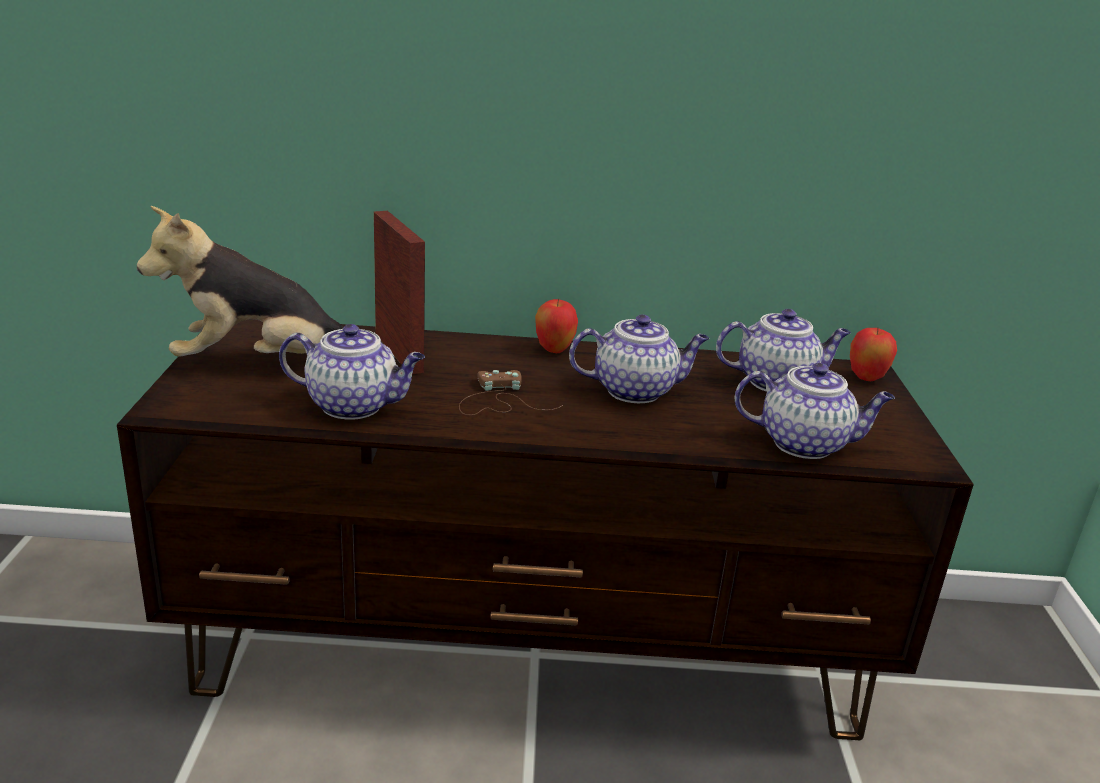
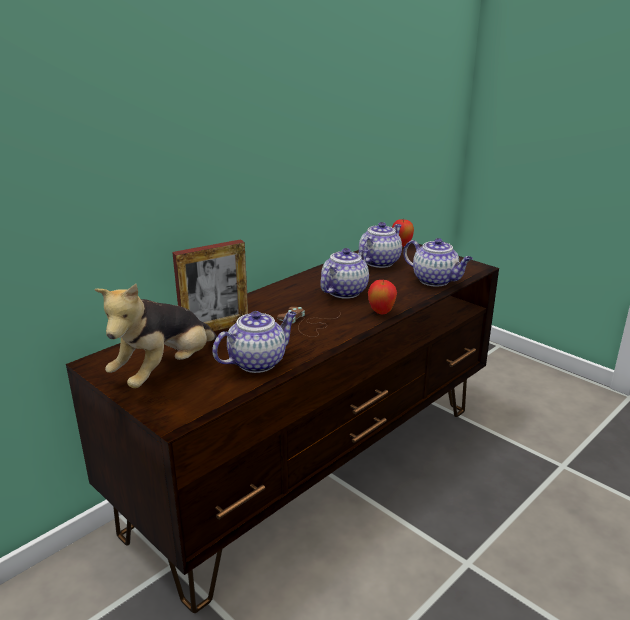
camera: 45 degrees left, 0 degrees up
picture frame [374,211,425,374] -> picture frame turned 135 degrees clockwise [172,239,248,332]
apple [535,299,578,353] -> apple moved to [368,280,397,314]
teapot [735,363,895,459] -> teapot turned 75 degrees clockwise [403,238,473,287]

